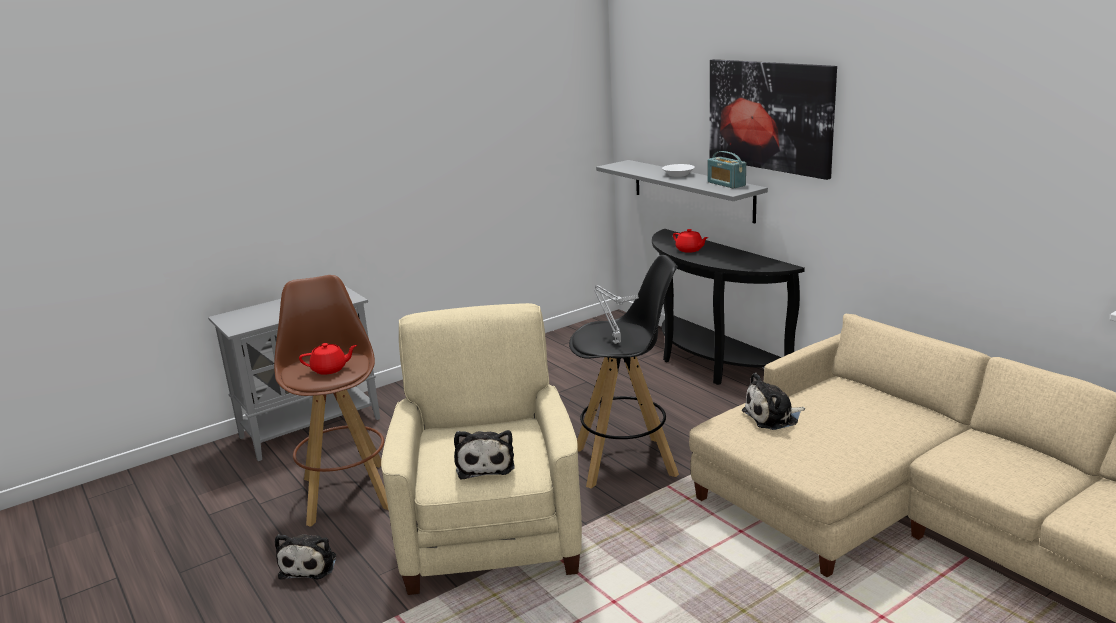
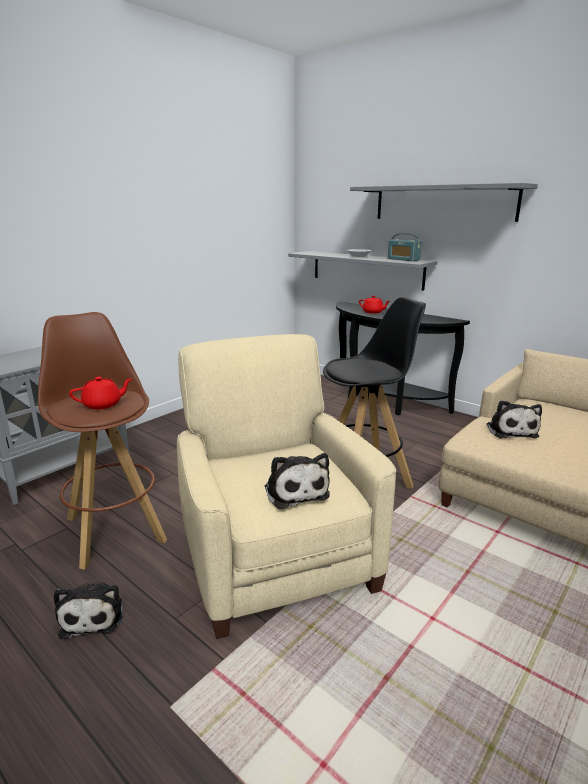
camera: 15 degrees left, 0 degrees up
grey table lamp [594,285,639,344] -> none
picture [709,59,837,180] -> grey shelf [350,183,538,222]
plush toy [742,373,805,430] -> plush toy turned 60 degrees counterclockwise [487,400,542,438]

